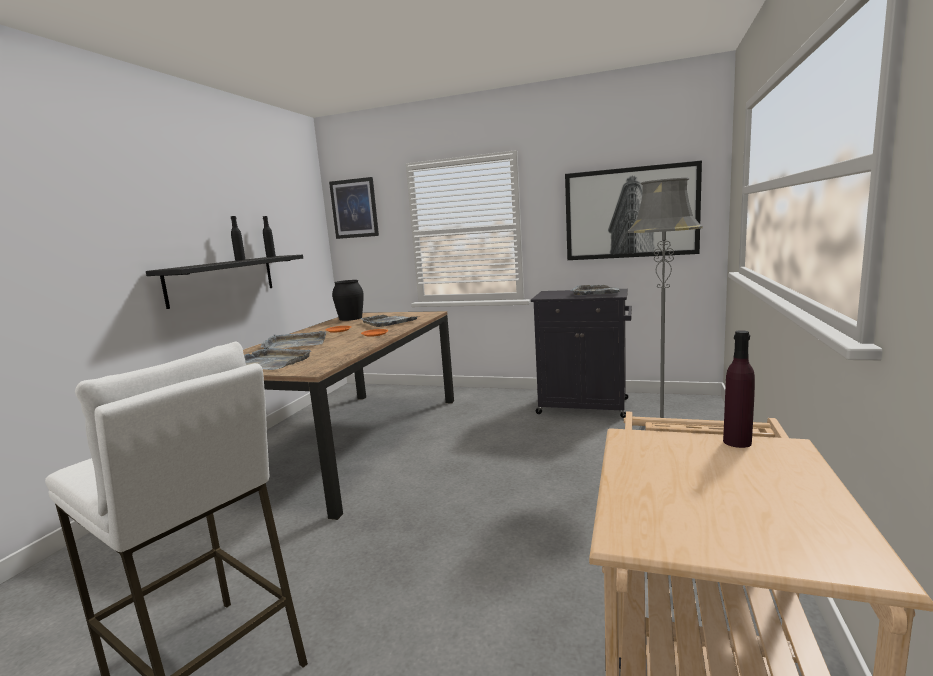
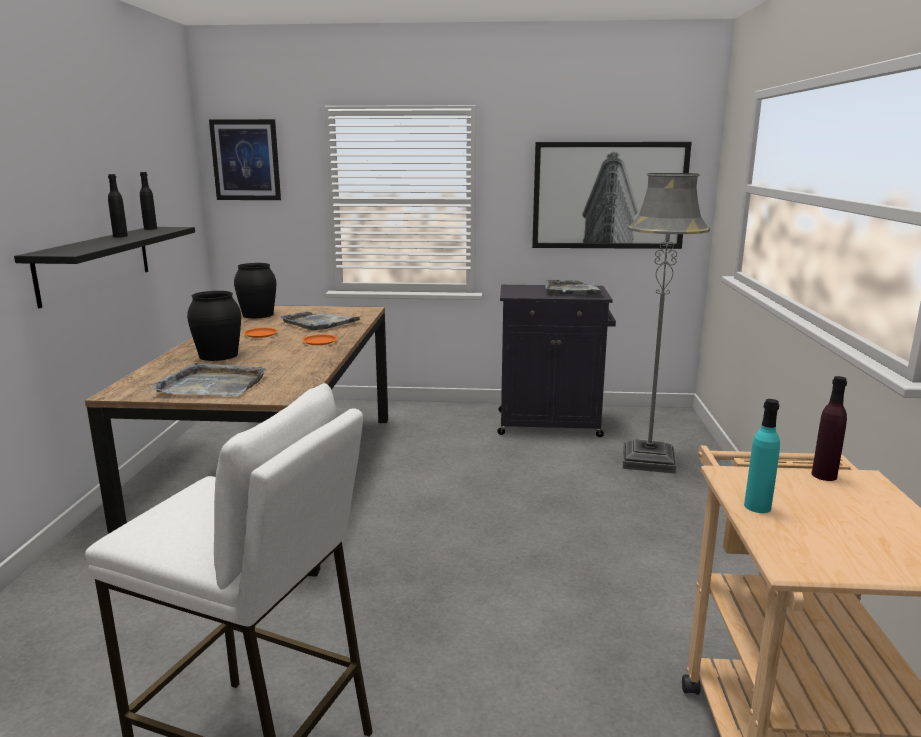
camera: 15 degrees left, 5 degrees up
grey tray [260,331,326,349] -> black vase [187,291,241,361]
none -> turquoise bottle [744,399,780,513]

